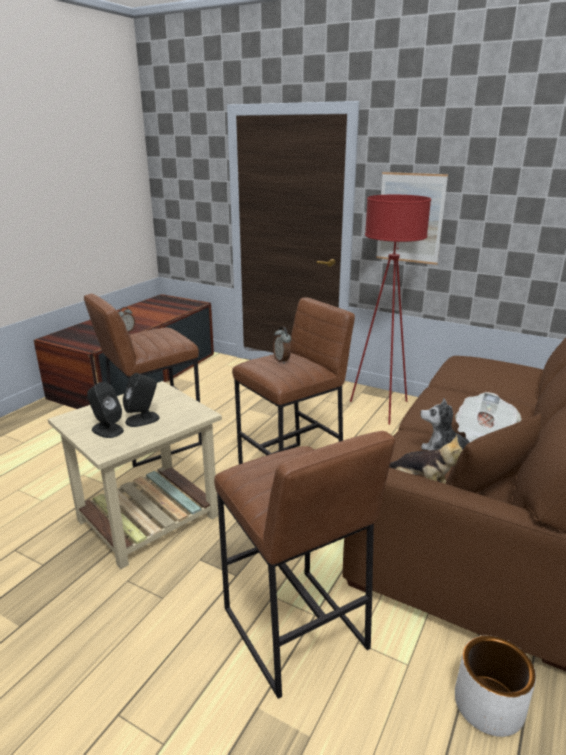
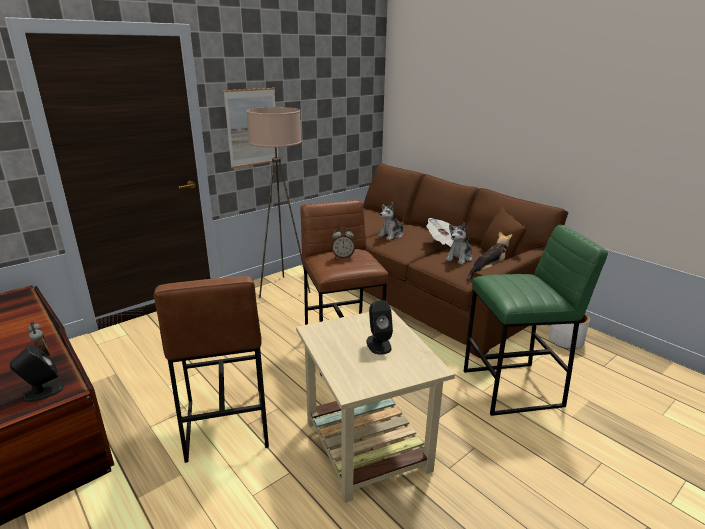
camera: 70 degrees left, 0 degrees up
black speaker [87,382,124,438] -> black speaker moved to [10,345,64,402]
brown stool [214,431,395,699] -> green stool [464,225,608,416]
red floor lamp [350,195,431,425] -> beige floor lamp [246,107,310,298]
none -> plush toy [378,203,404,240]

